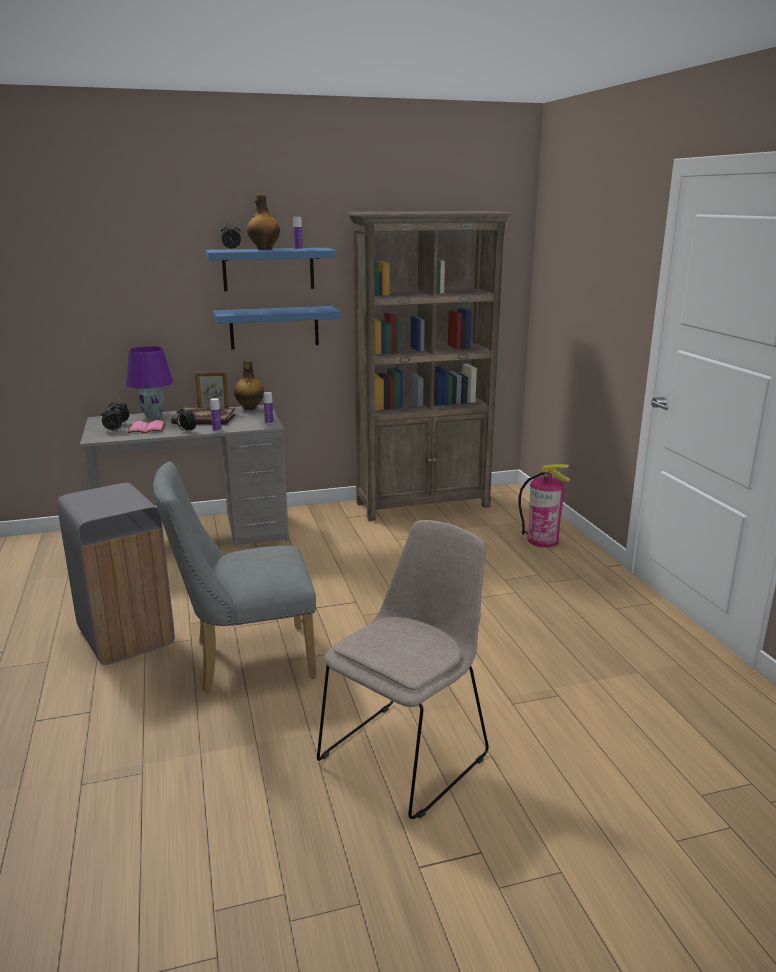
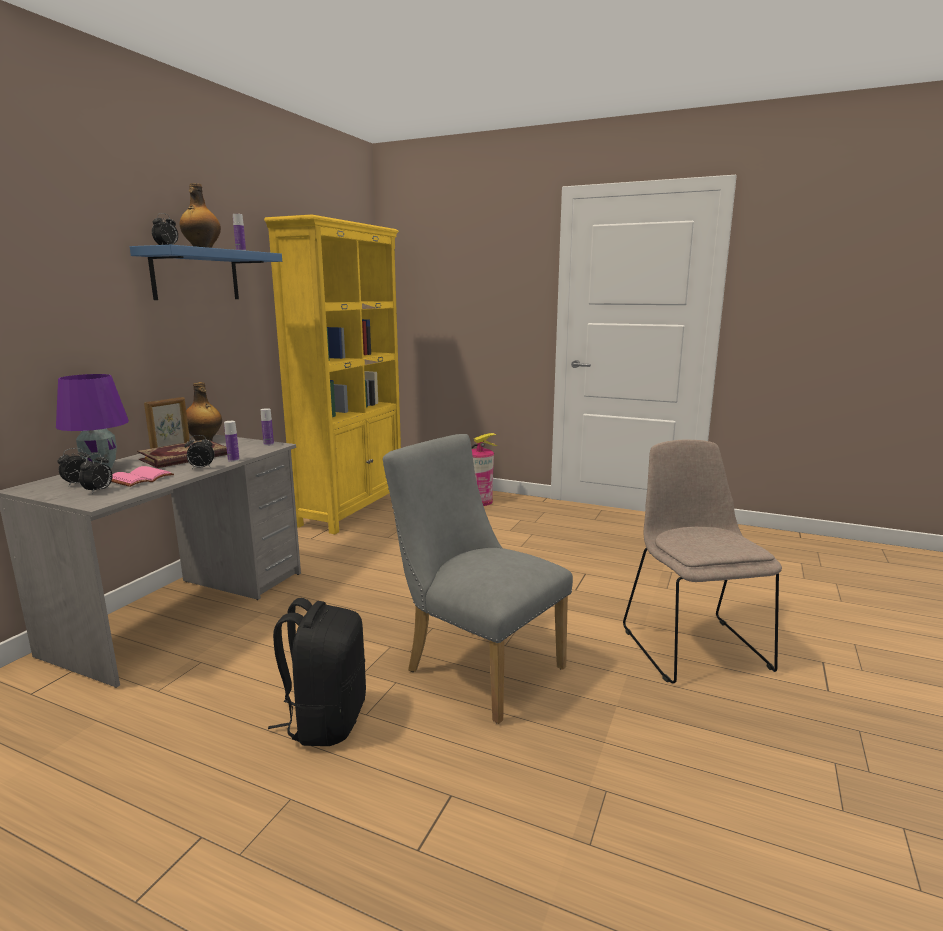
camera: 50 degrees left, 5 degrees down
grey trash can [57,483,175,665] -> black backpack [268,598,366,746]
grey chair [153,462,317,692] -> grey chair turned 105 degrees clockwise [382,434,573,724]
blue shelf [213,306,341,350] -> none
brown bookcase [348,211,511,521] -> yellow bookcase [264,214,401,534]

